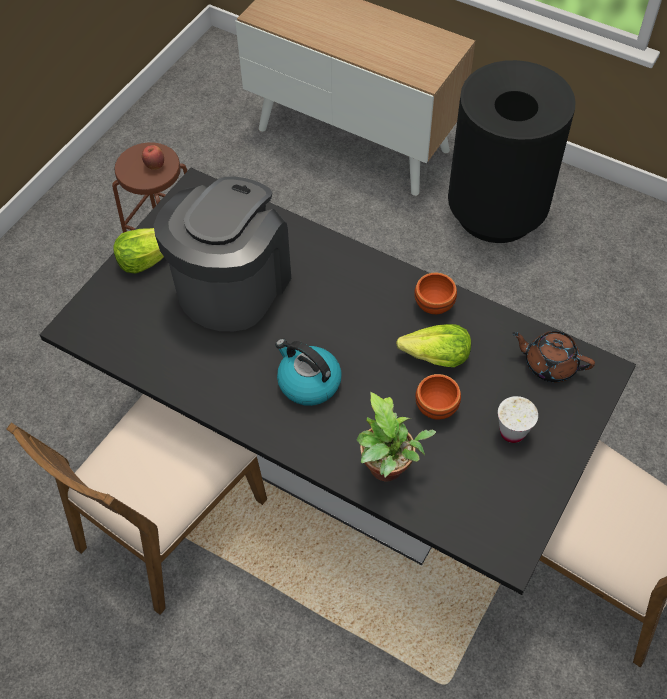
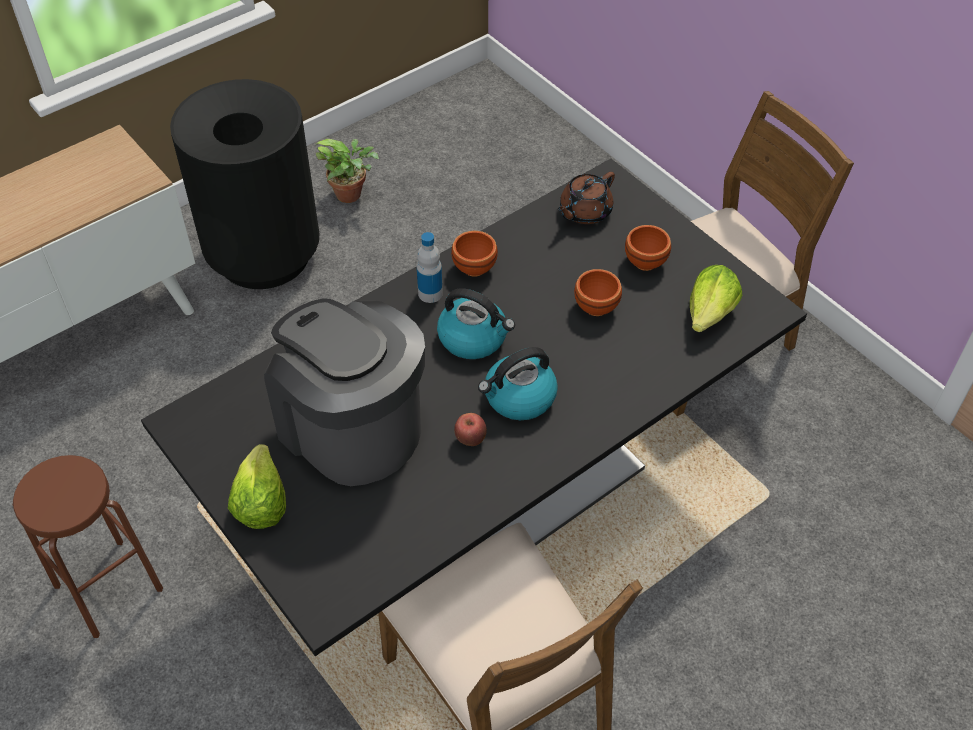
camera: 70 degrees left, 5 degrees down
apple [142,145,164,170] -> apple moved to [454,413,487,446]
potted plant [356,392,436,482] -> potted plant moved to [316,139,379,203]
lettuce [396,324,471,367] -> lettuce moved to [690,265,742,332]
white cup [498,396,538,443] -> brown bowl [625,225,671,271]
none -> bottle [417,232,443,303]
none -> kettle [437,288,515,359]

